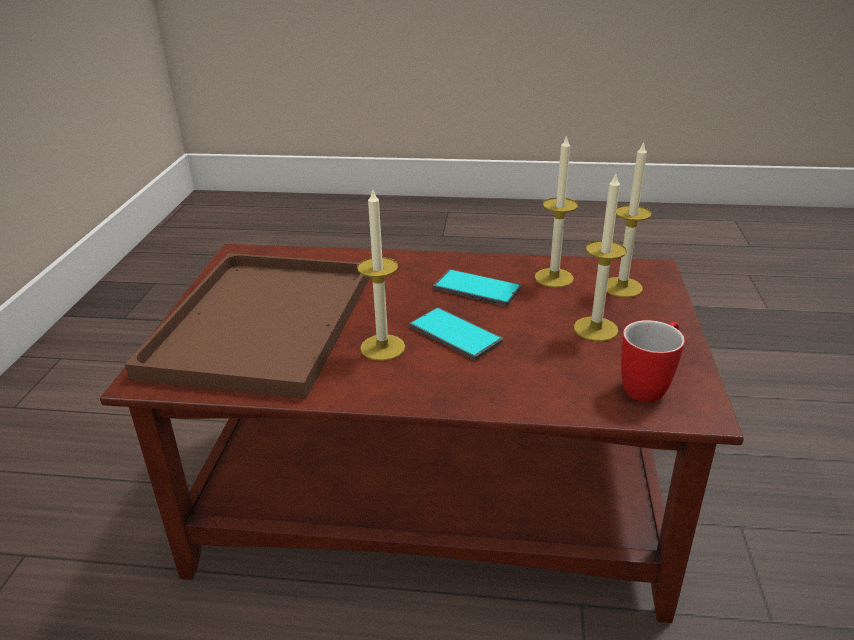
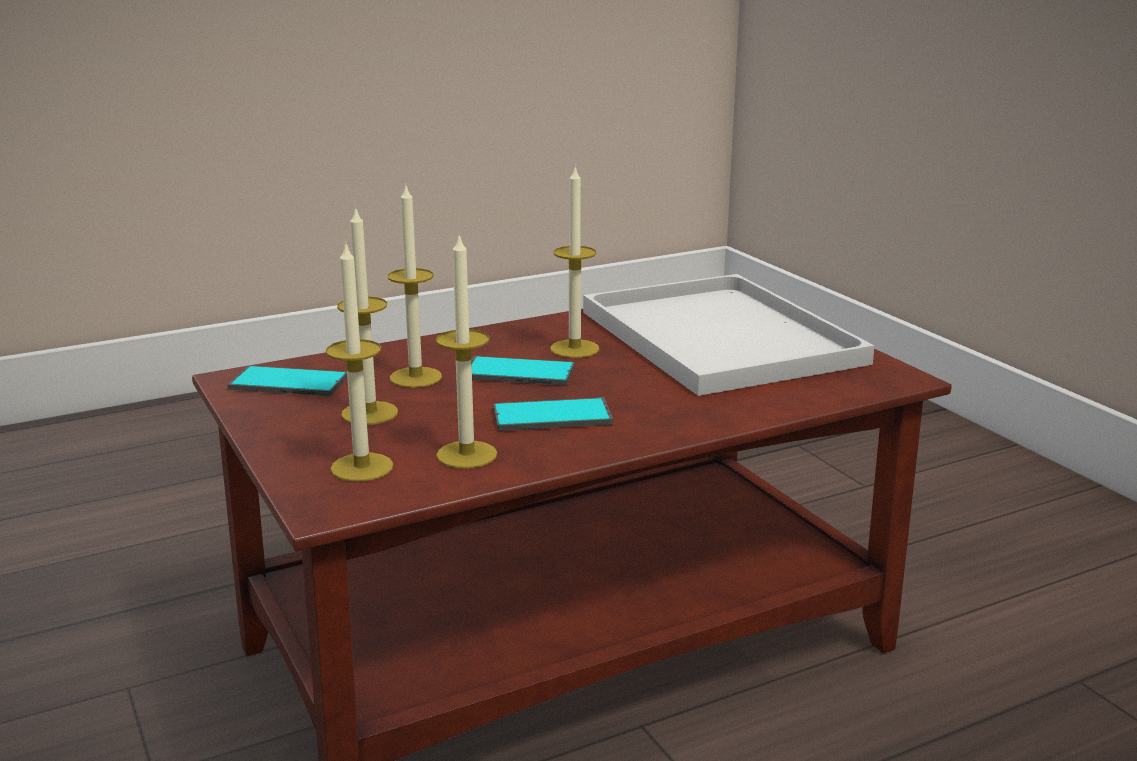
camera: 145 degrees right, 10 degrees down
brown tray [124,253,370,399] -> white tray [583,274,875,396]
mug [621,320,685,402] -> phone [228,366,347,396]
none -> candle [387,183,442,388]

